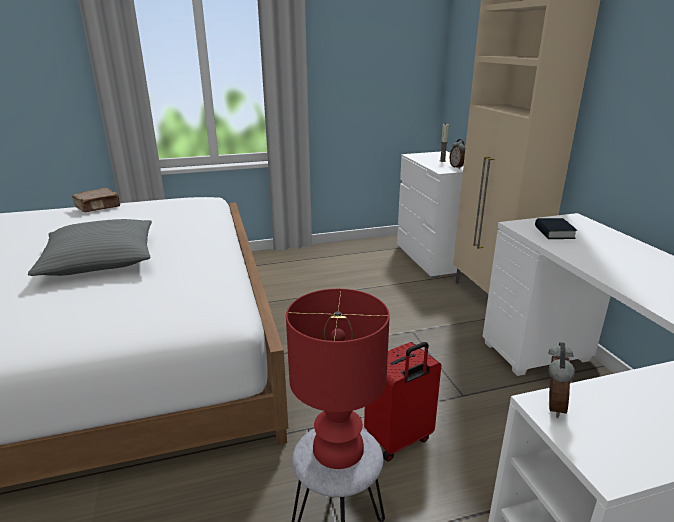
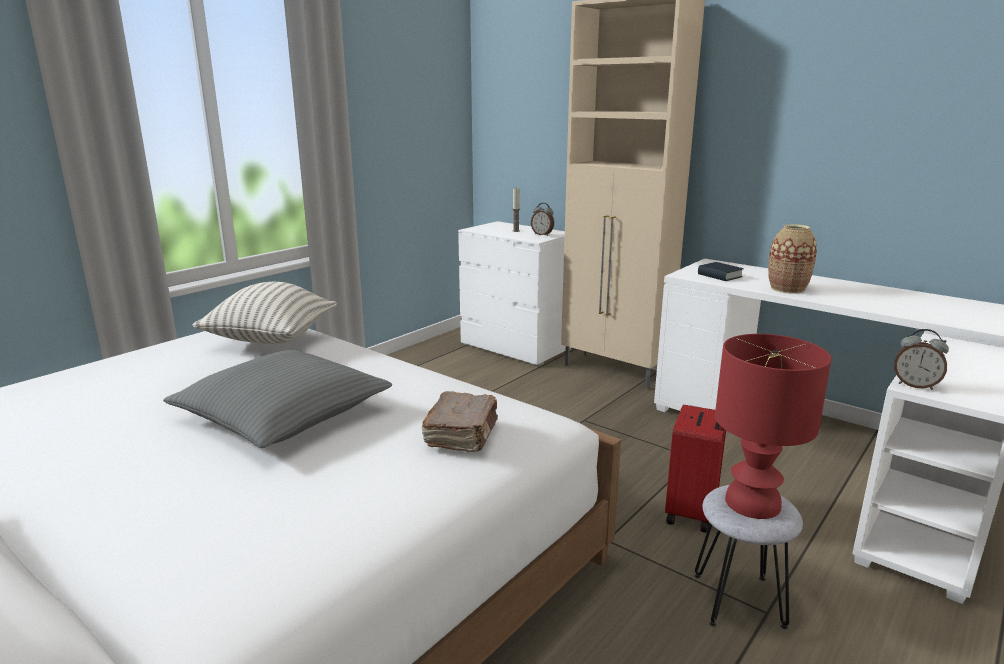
camera: 35 degrees left, 5 degrees down
brown book [72,188,120,212] -> brown book moved to [422,391,498,452]
alarm clock [548,342,575,418] -> alarm clock turned 135 degrees clockwise [894,329,949,390]
none -> pillow [193,282,337,344]
none -> vase [768,224,817,294]

